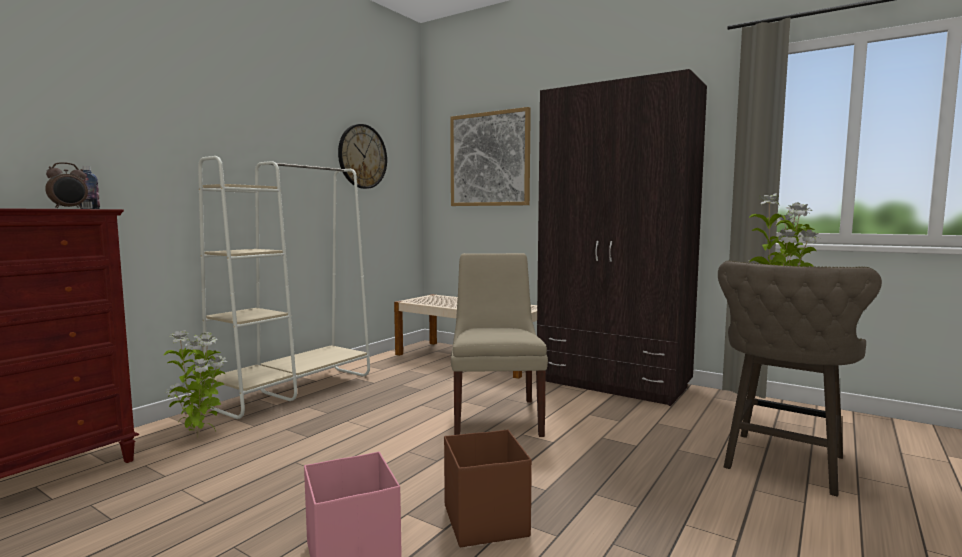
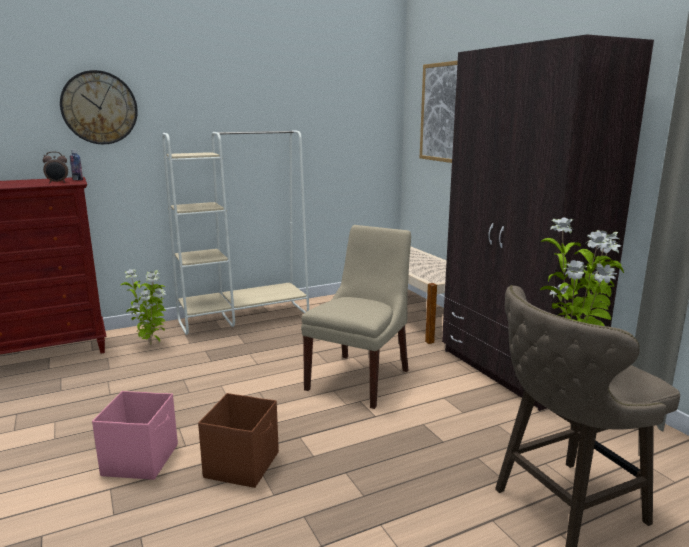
camera: 30 degrees right, 10 degrees up
wall clock [338,124,387,189] -> wall clock moved to [60,70,138,144]

